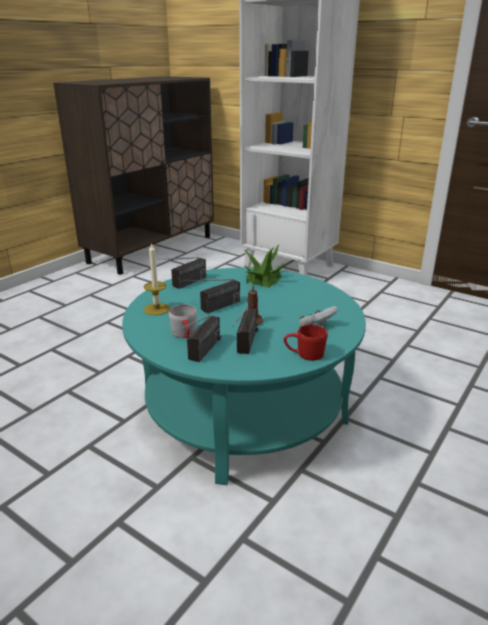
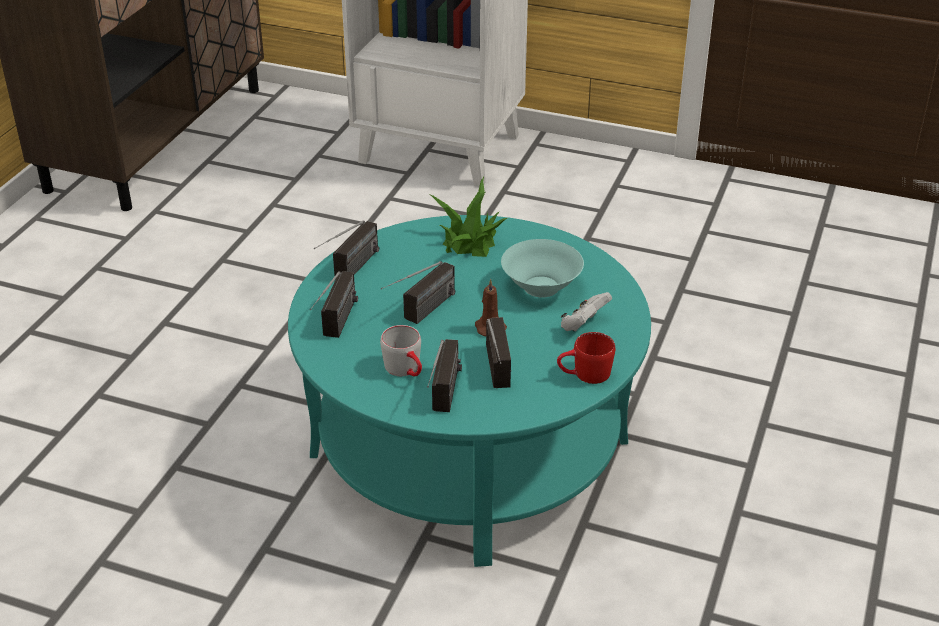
camera: 15 degrees left, 10 degrees up
candle [144,243,170,315] -> radio [310,271,358,338]
none -> turquoise bowl [501,239,584,298]

